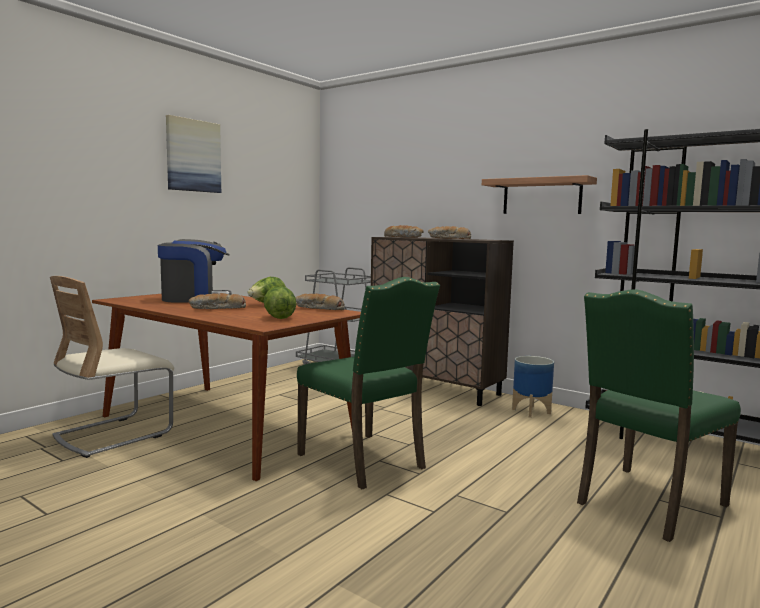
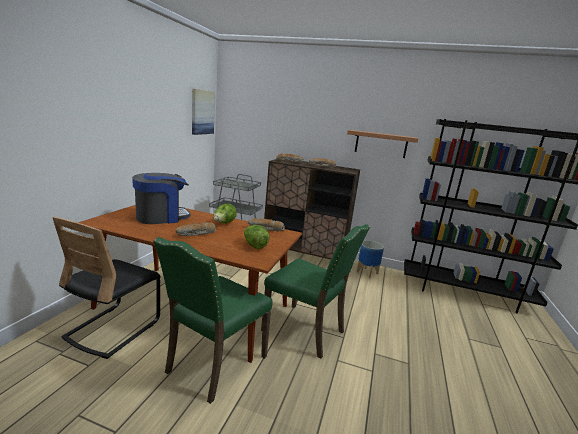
camera: 20 degrees left, 10 degrees up
beige chair [50,276,174,458] -> black chair [52,217,161,359]
picture [166,115,221,193] -> picture moved to [192,89,215,135]
green chair [577,289,741,542] -> green chair moved to [153,237,273,404]

